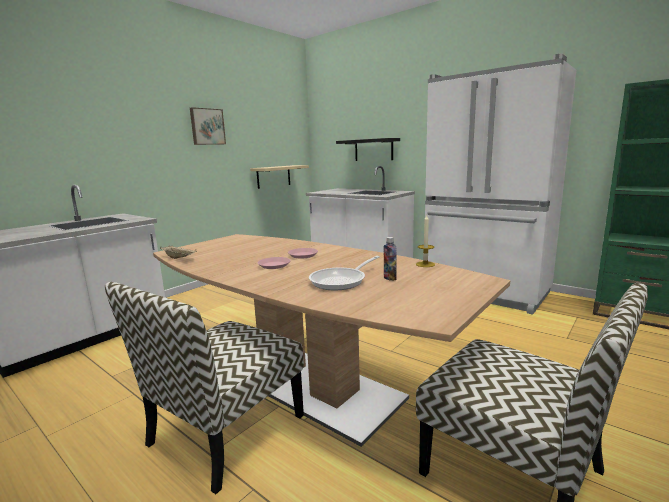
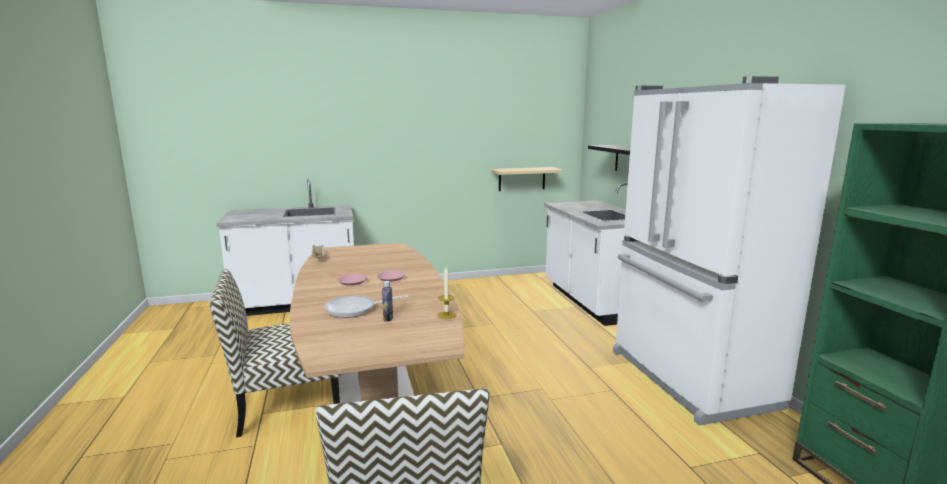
camera: 35 degrees right, 0 degrees up
picture [190,107,226,145] -> none

